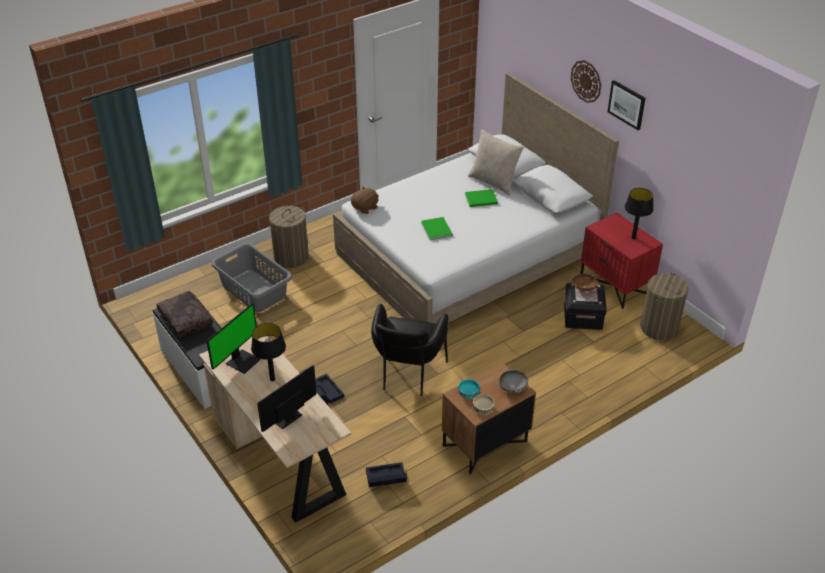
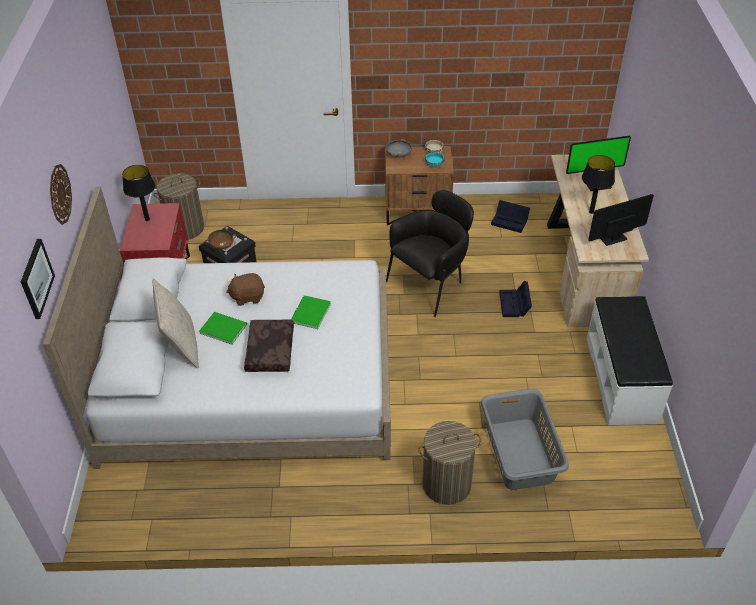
camera: 145 degrees left, 5 degrees up
brown pillow [156,291,213,338] -> brown pillow moved to [244,320,294,372]
brown plush toy [351,187,379,214] -> brown plush toy moved to [226,273,265,306]
picture [607,80,645,130] -> picture moved to [21,239,55,319]

